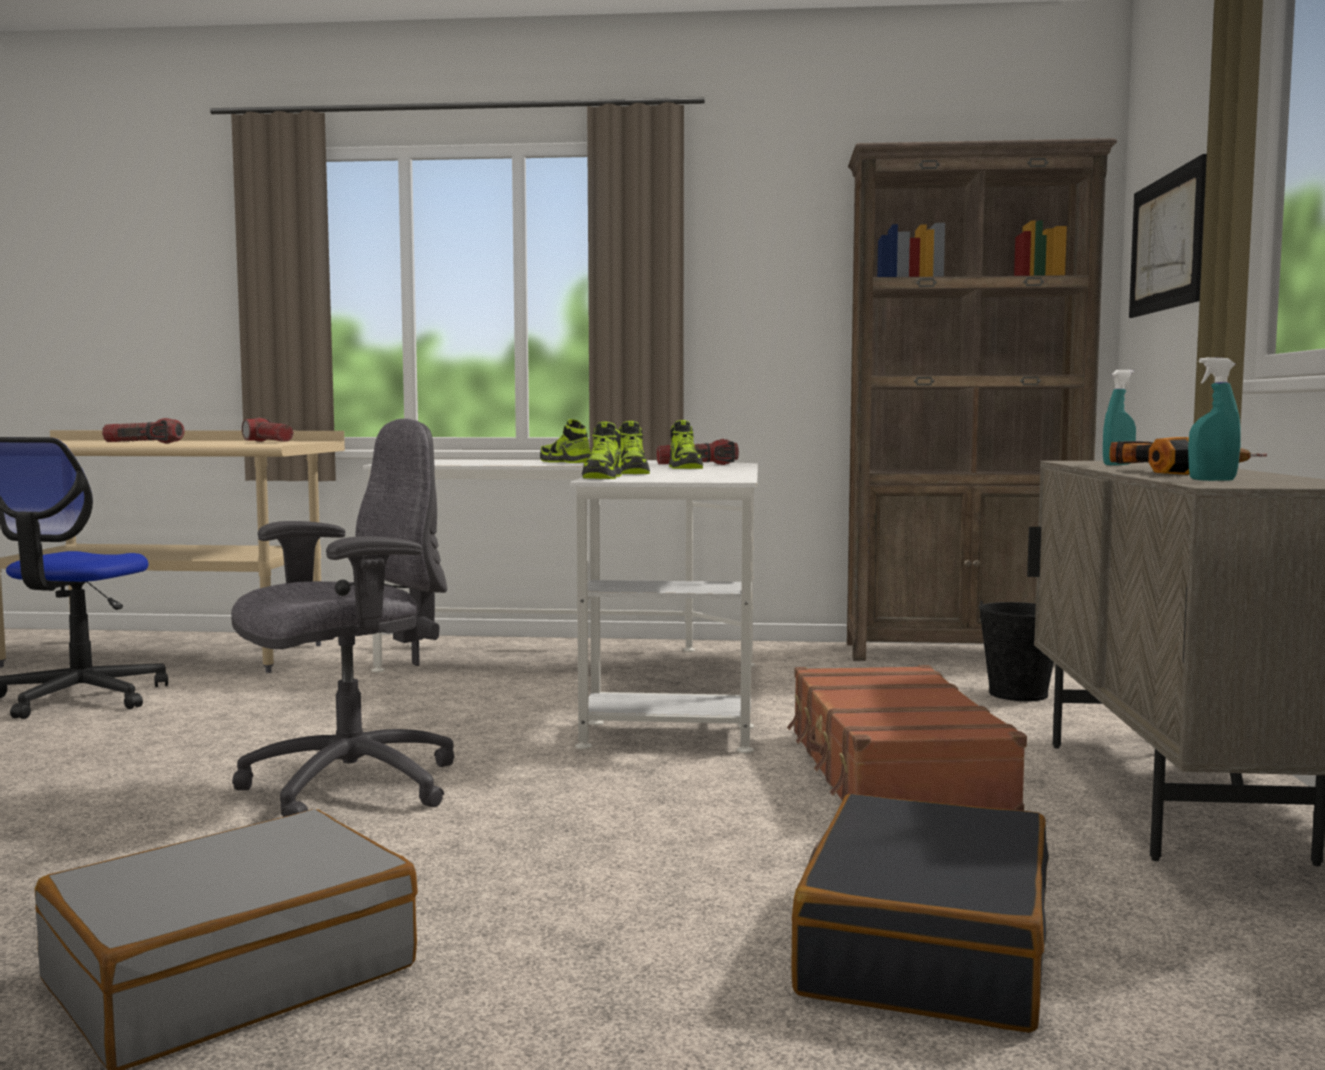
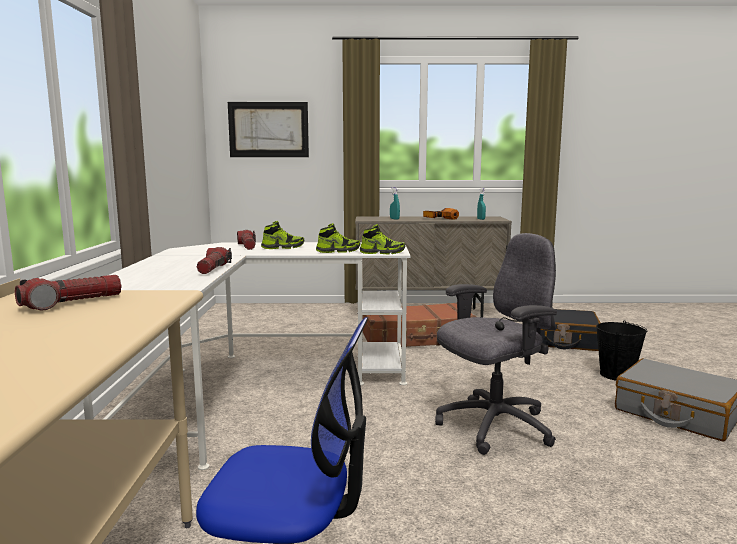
camera: 95 degrees left, 5 degrees up
flashlight [102,418,184,443] -> flashlight moved to [197,247,232,274]
grey office chair [231,418,454,817] -> grey office chair turned 105 degrees clockwise [435,233,557,455]
shoe [540,419,591,463] -> none
brown bookcase [847,138,1117,661] -> none
black bucket [979,600,1054,701] -> black bucket moved to [596,321,647,380]

